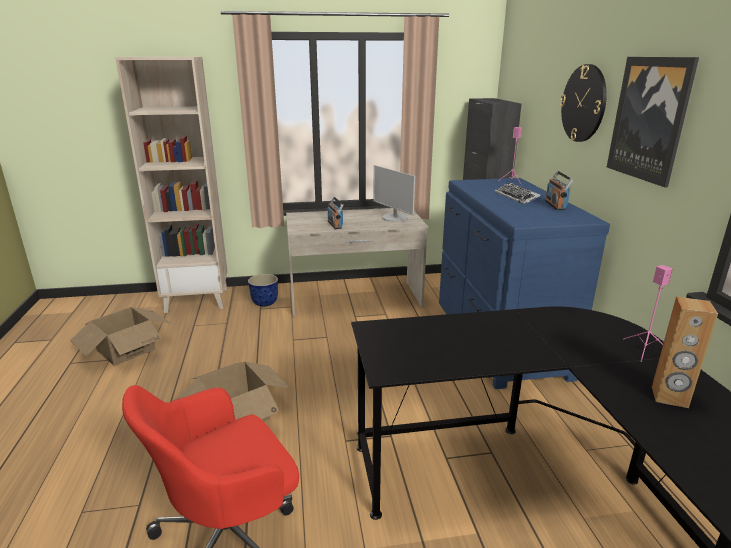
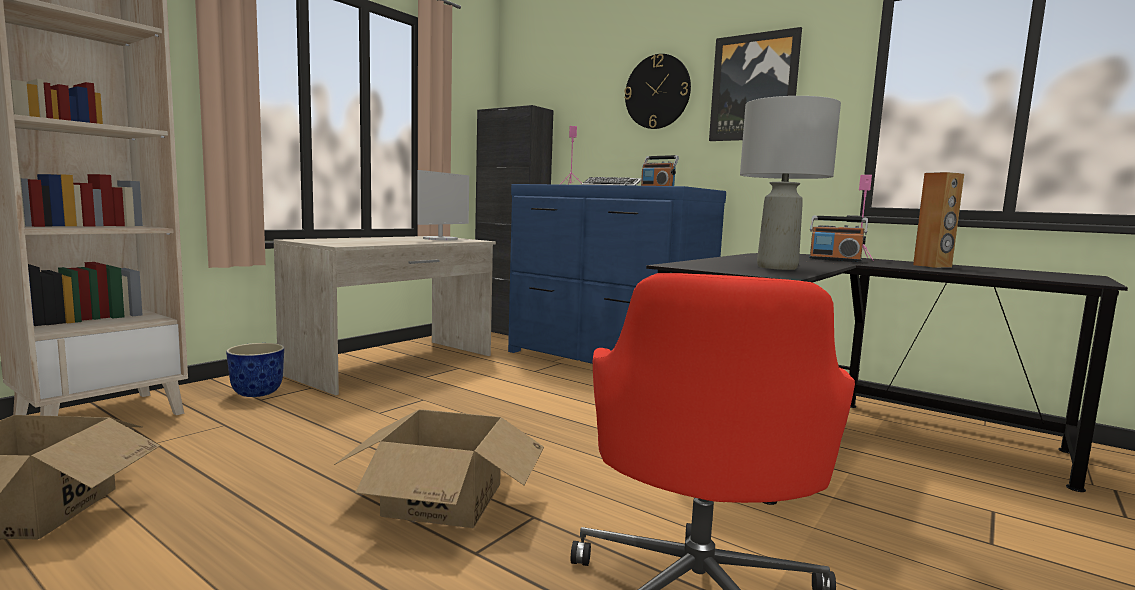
camera: 45 degrees left, 15 degrees down
radio [328,197,344,229] -> radio moved to [809,216,868,262]
monitor [373,165,415,222] -> monitor turned 75 degrees counterclockwise [417,170,469,240]
none -> grey table lamp [740,96,841,270]

